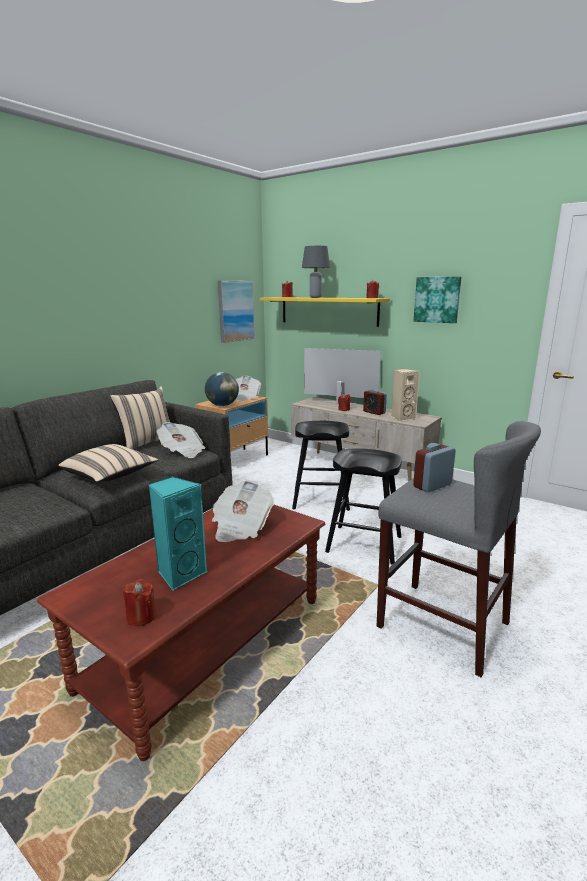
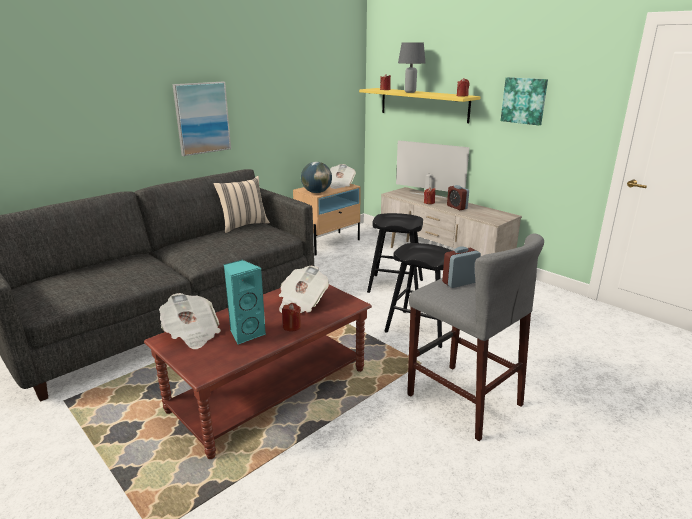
camera: 10 degrees right, 5 degrees up
beige pillow [58,444,158,482] -> none
red candle [123,579,156,626] -> red candle moved to [282,303,301,331]
newspaper [157,422,206,458] -> newspaper moved to [159,293,221,349]
picture [218,281,255,343] -> picture moved to [172,82,231,156]
beige speaker [391,369,420,421] -> none

